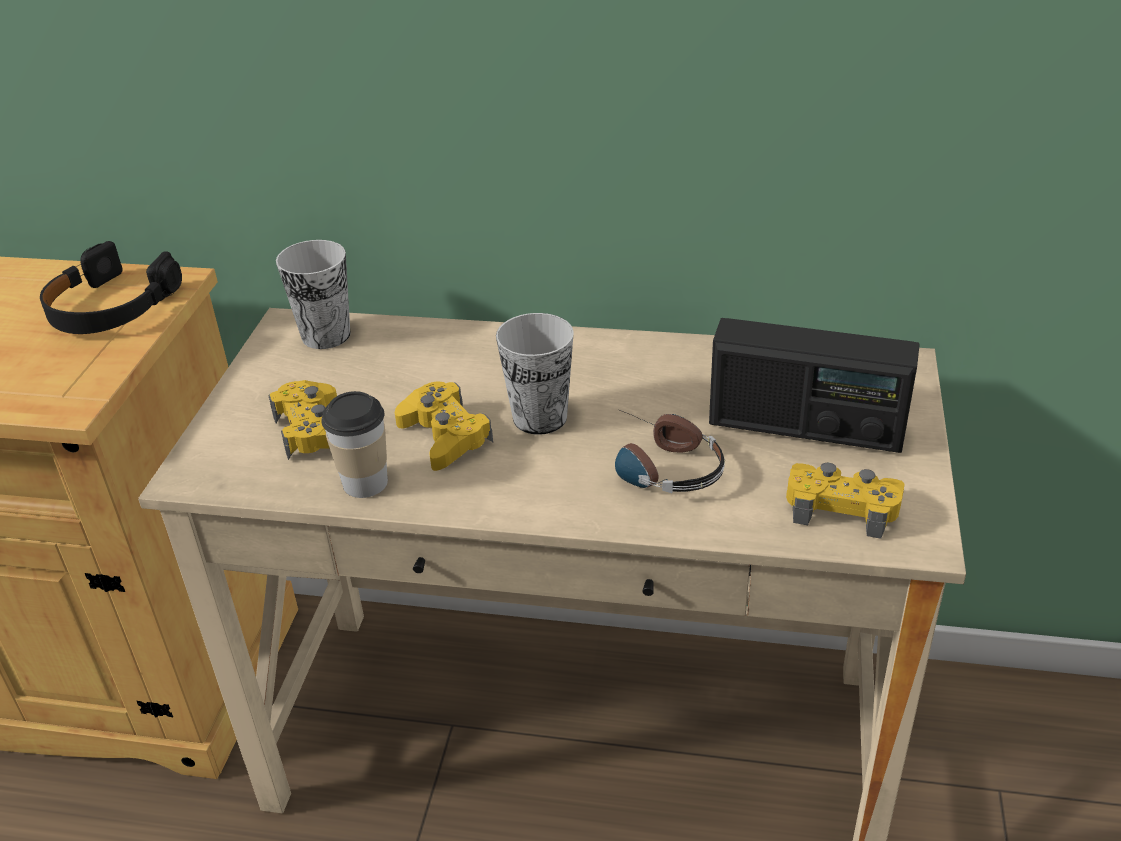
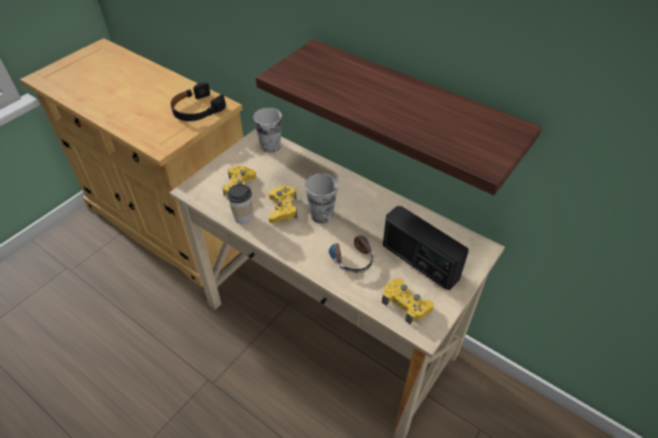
camera: 25 degrees right, 10 degrees up
none -> shelf [256,39,542,195]

